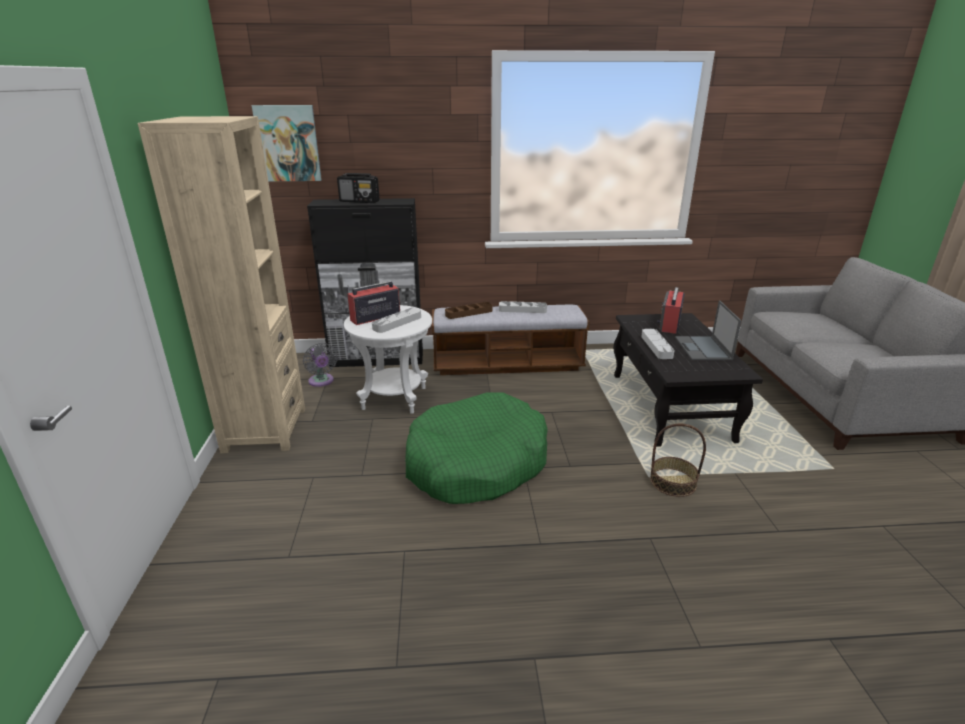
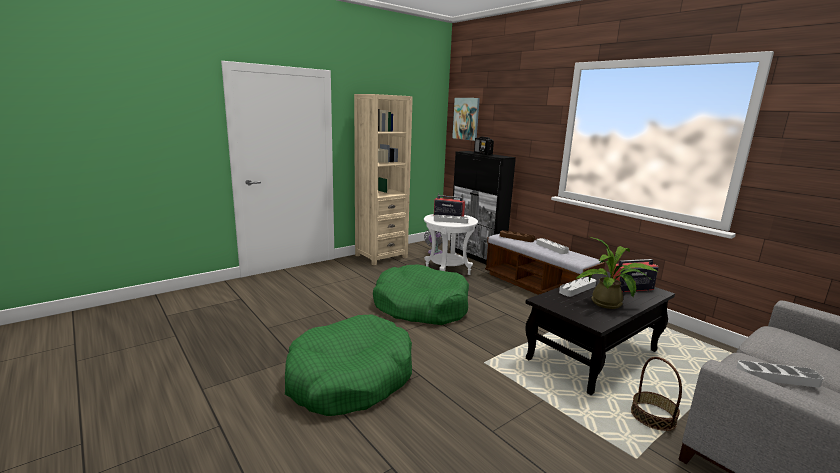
camera: 55 degrees right, 10 degrees down
basket [650,424,706,497] -> basket moved to [631,357,682,431]
laptop [675,300,742,360] -> potted plant [576,237,658,309]
none -> green dog bed [285,314,412,416]
none -> grey tray [736,360,823,388]

